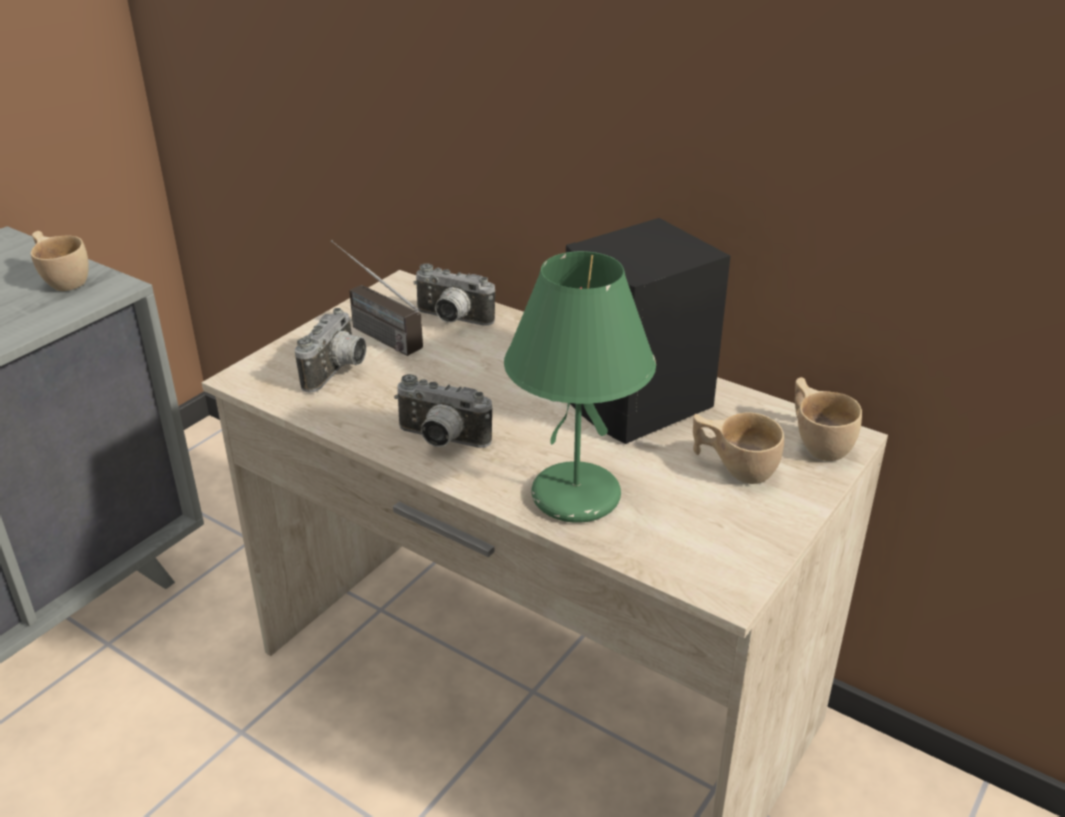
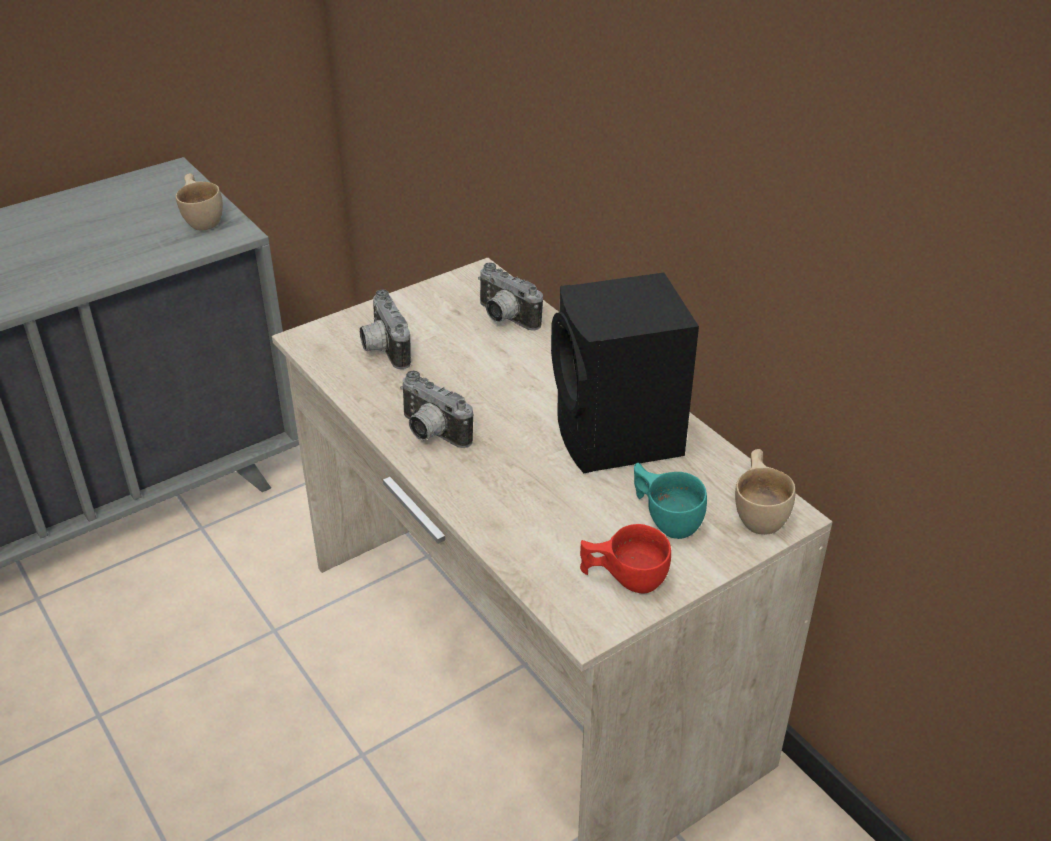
camera: 20 degrees right, 5 degrees up
camera [295,308,366,393] -> camera turned 120 degrees clockwise [360,289,411,369]
radio [331,240,423,356] -> none
green table lamp [504,251,656,523] -> none
beige cup [693,413,784,484] -> turquoise cup [634,463,707,539]
none -> red cup [580,524,671,593]

